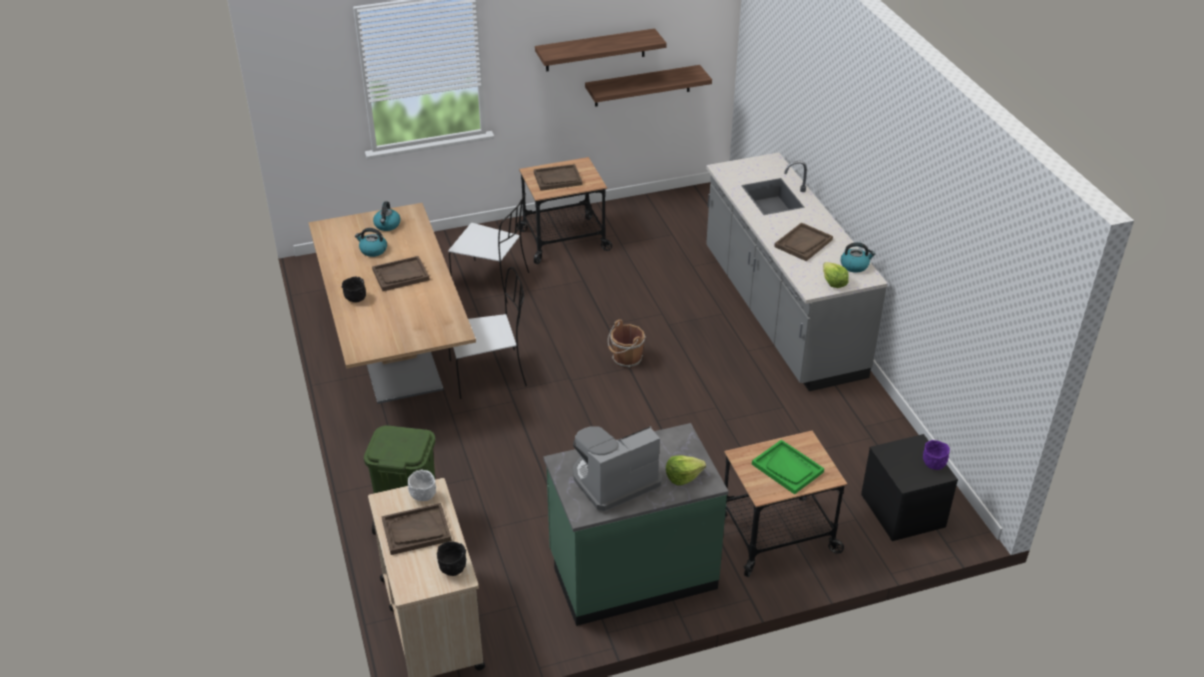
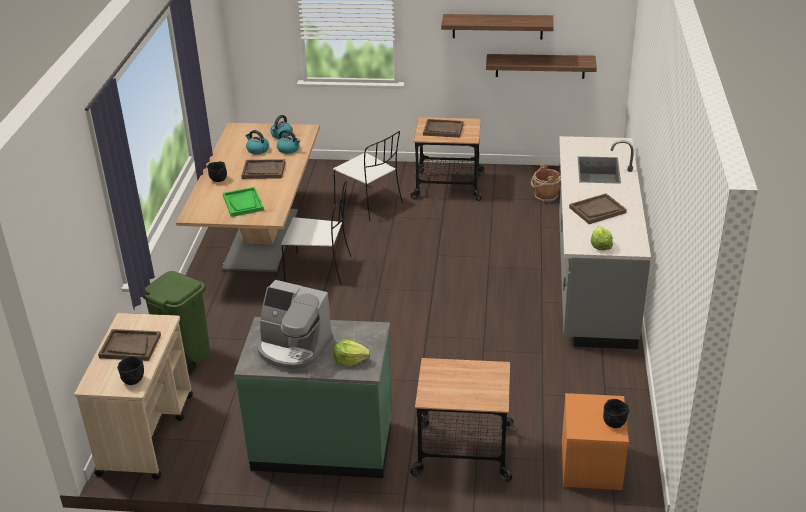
camera: 25 degrees right, 5 degrees down
white bowl [408,470,436,501] -> none
coffee machine [573,426,663,512] -> coffee machine turned 150 degrees counterclockwise [257,280,333,371]
brown bucket [608,319,646,368] -> brown bucket moved to [531,164,561,202]
green tray [752,440,824,495] -> green tray moved to [223,187,264,217]
kettle [841,242,876,273] -> kettle moved to [277,130,300,154]
black nightstand [861,434,958,541] -> orange nightstand [562,393,629,490]
purple bowl [923,440,950,470] -> black bowl [603,399,629,428]

